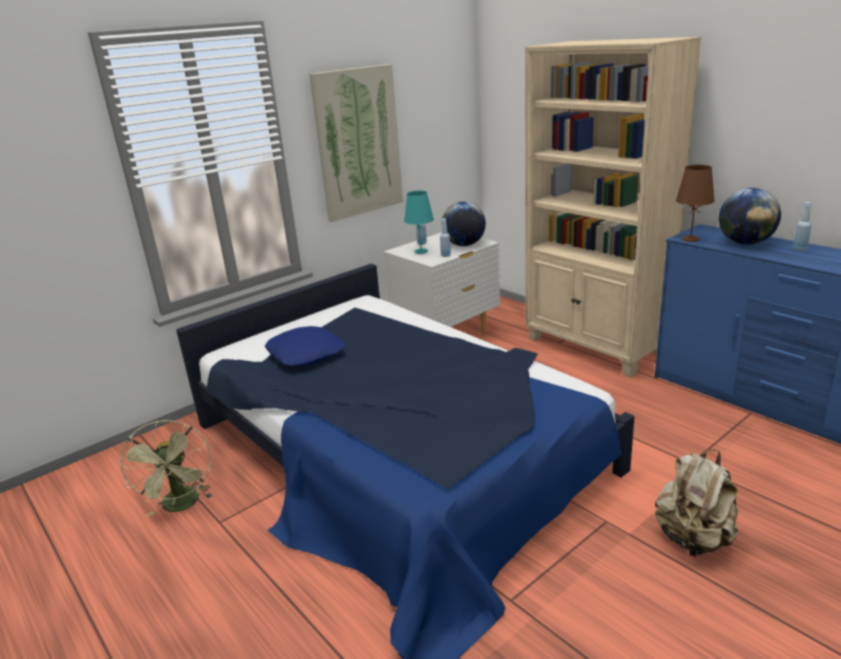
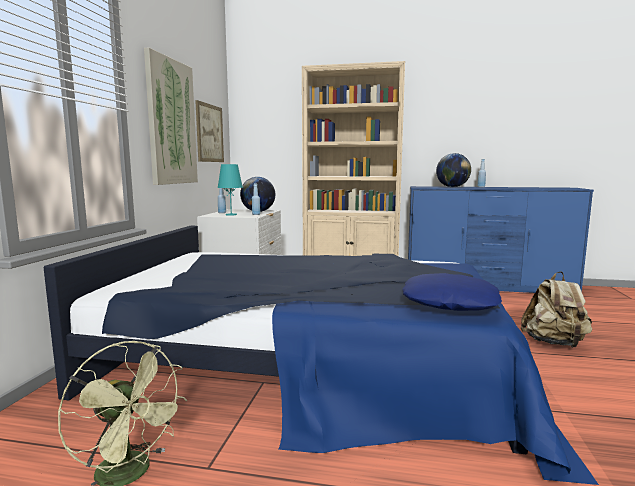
camera: 40 degrees left, 15 degrees down
blue pillow [265,326,345,366] -> blue pillow moved to [402,273,502,311]
brown table lamp [676,165,715,242] -> none
none -> picture [195,100,224,162]

